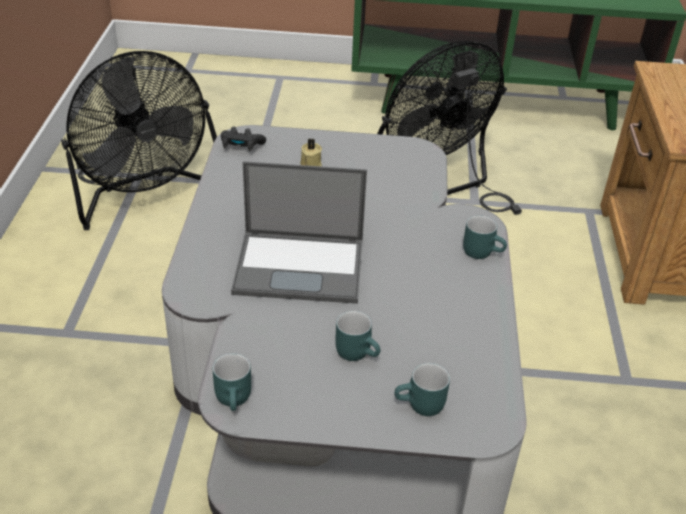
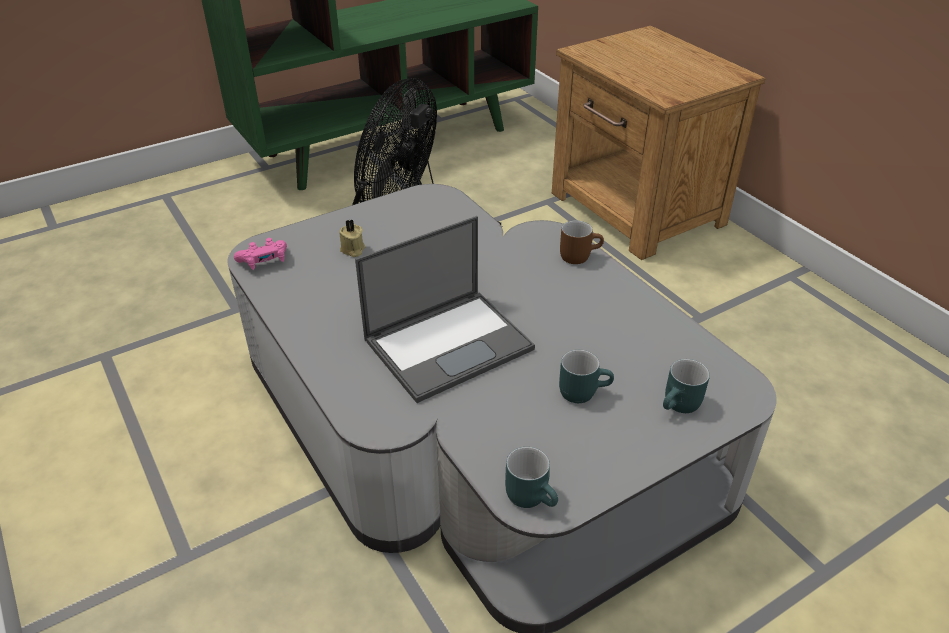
camera: 35 degrees left, 0 degrees up
black fan [61,51,217,230] -> none
black game controller [221,127,266,152] -> pink game controller [234,238,287,270]
turquoise mug [463,215,507,259] -> brown mug [560,220,604,264]

